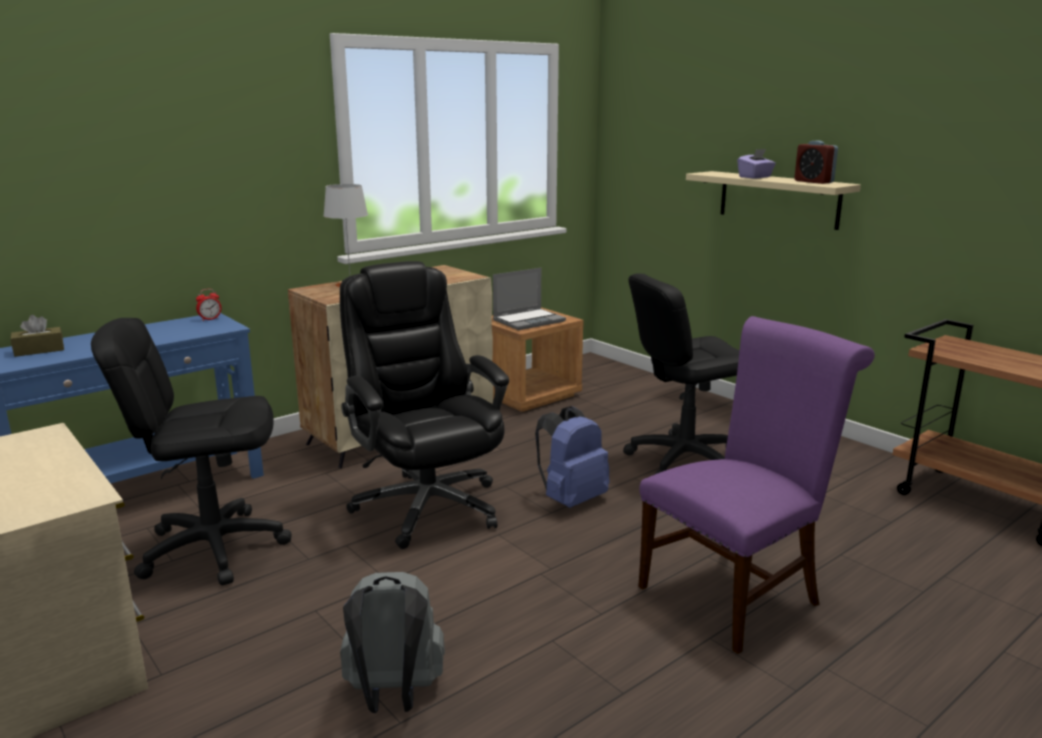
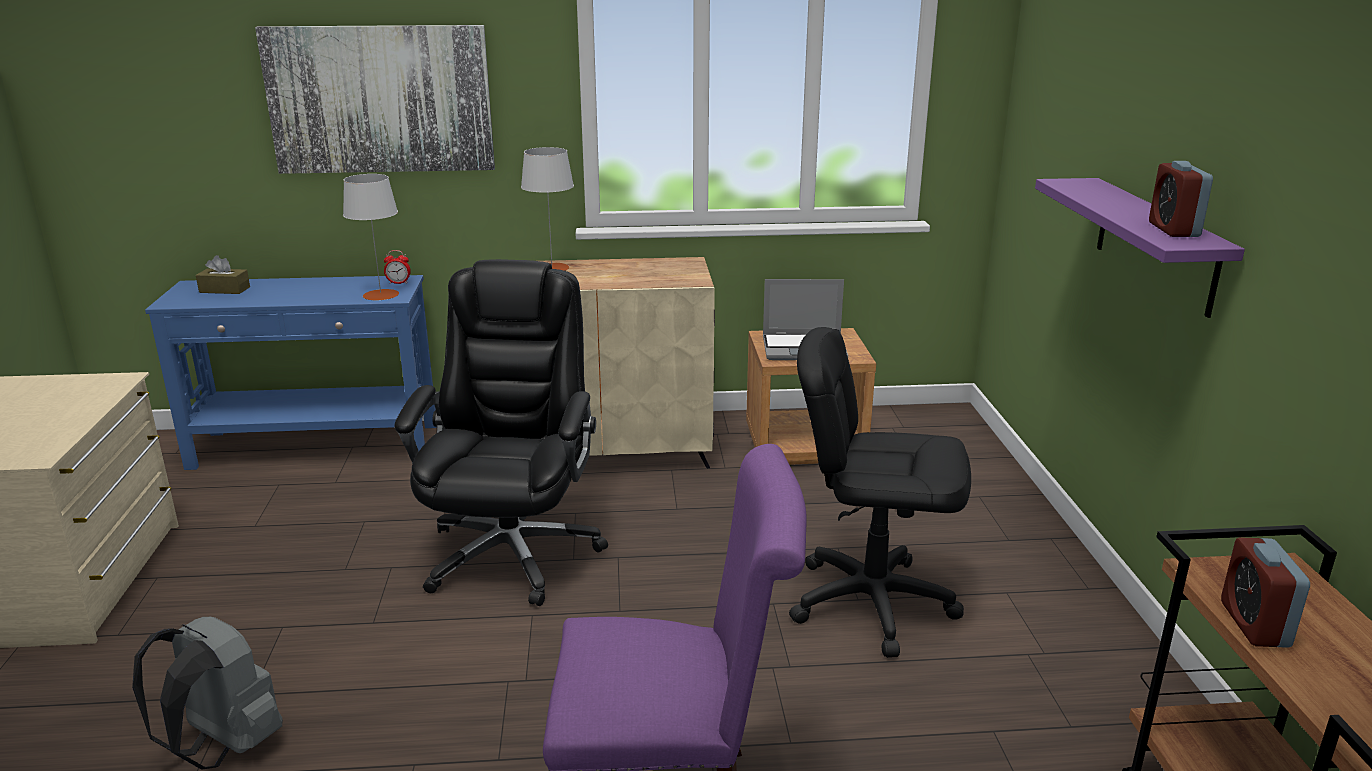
camera: 35 degrees right, 5 degrees up
black office chair [91,318,292,585] -> none
blue backpack [535,406,610,508] -> none
beige shelf [686,171,861,230] -> purple shelf [1035,178,1245,318]
purple tissue box [737,149,776,179] -> none
none -> picture [255,25,495,174]
none -> grey table lamp [343,174,399,300]
none -> alarm clock [1221,537,1310,648]

